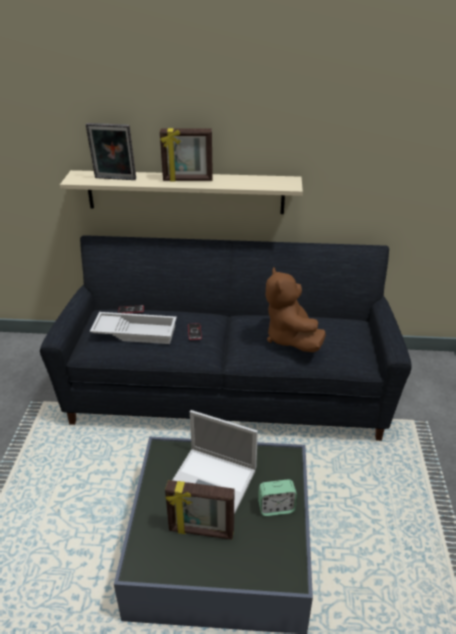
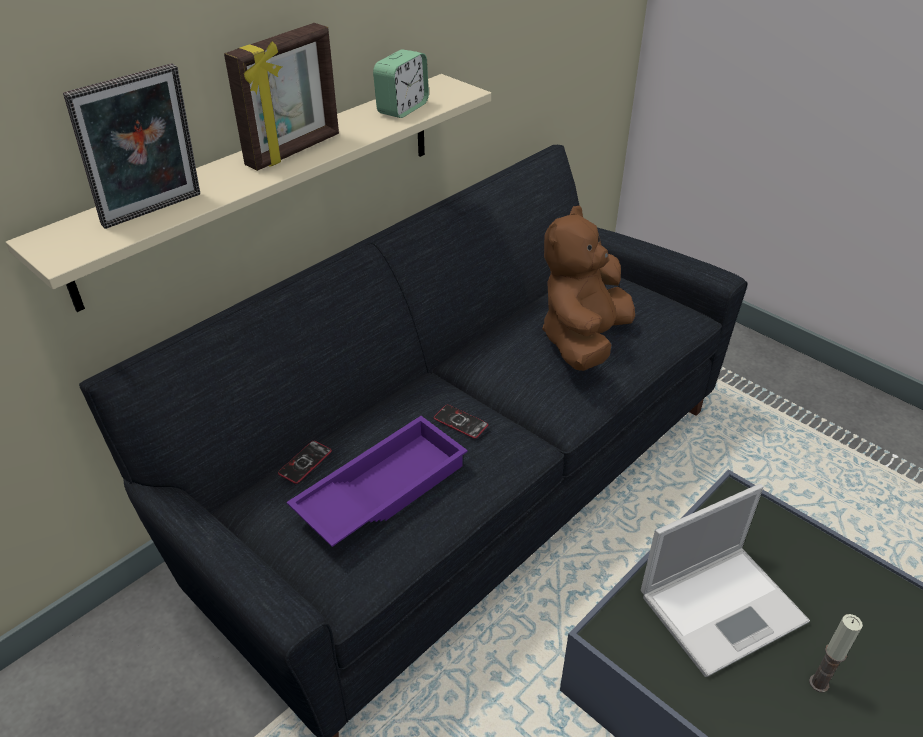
camera: 50 degrees left, 5 degrees up
white tray [90,312,177,344] -> purple tray [287,416,468,547]
picture frame [165,480,234,540] -> candle [809,614,863,693]
alarm clock [258,479,297,516] -> alarm clock moved to [373,49,429,118]
brown plush toy [265,268,326,352] -> brown plush toy turned 90 degrees clockwise [542,206,635,371]

